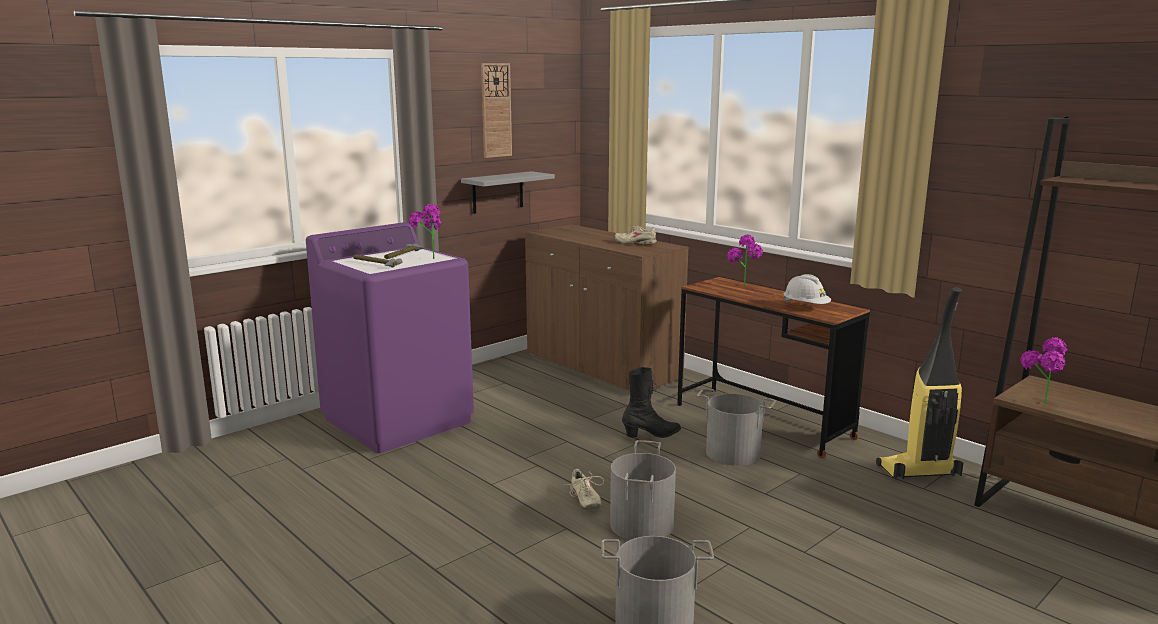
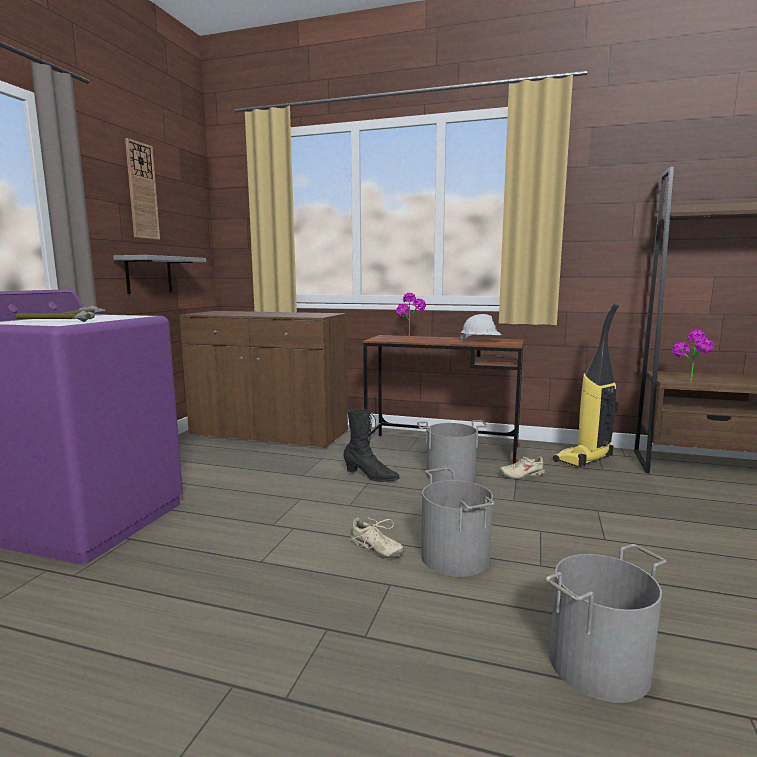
camera: 30 degrees left, 5 degrees down
potted plant [409,204,441,259] -> none
beige shoe [614,226,657,245] -> beige shoe moved to [499,456,545,479]
black boot [622,367,681,438] -> black boot turned 75 degrees clockwise [343,409,400,482]

